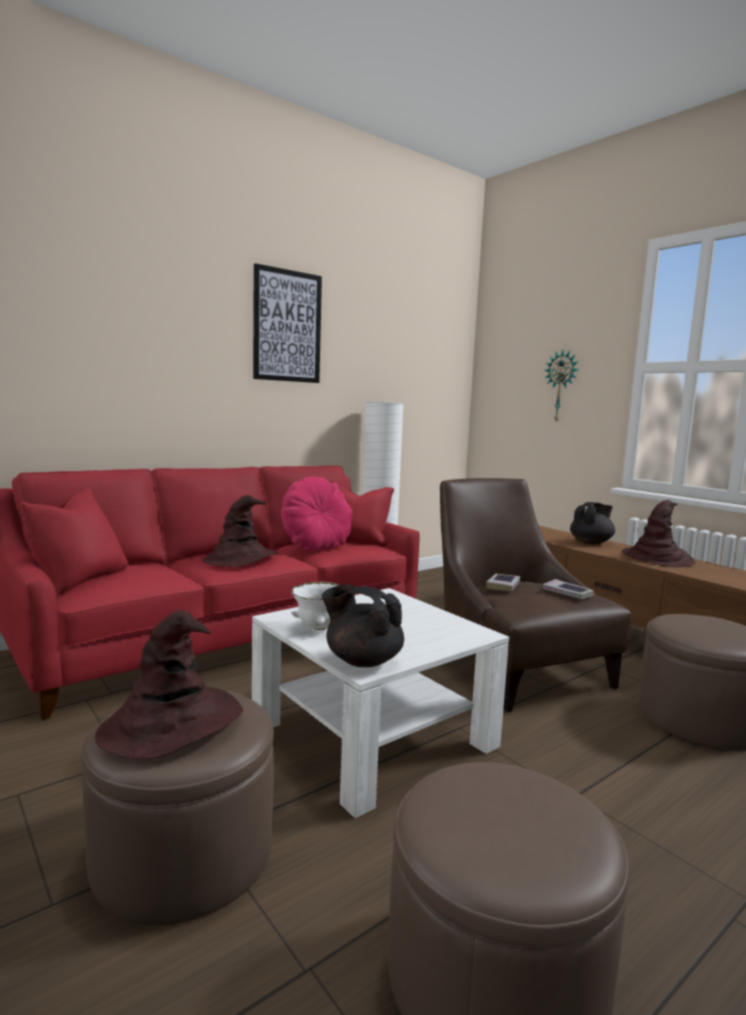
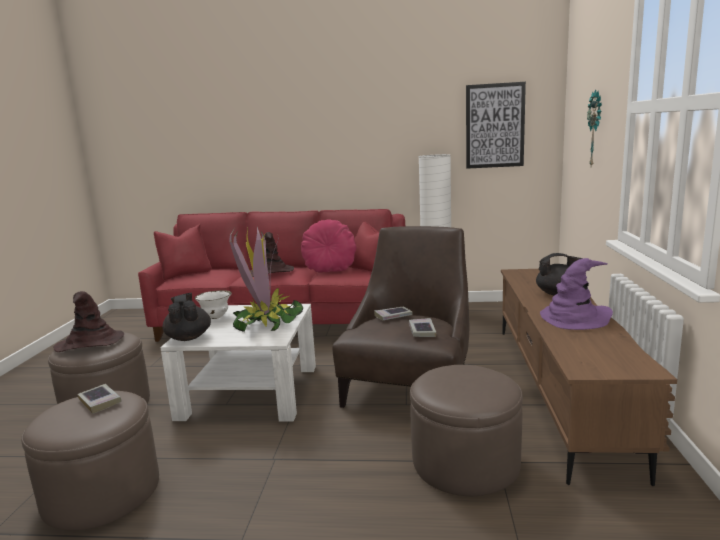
camera: 45 degrees right, 5 degrees up
picture [253,263,322,383] -> picture moved to [466,82,526,169]
brown hat [621,500,696,567] -> purple hat [540,258,613,330]
none -> book [77,384,122,414]
none -> potted plant [229,227,303,332]

